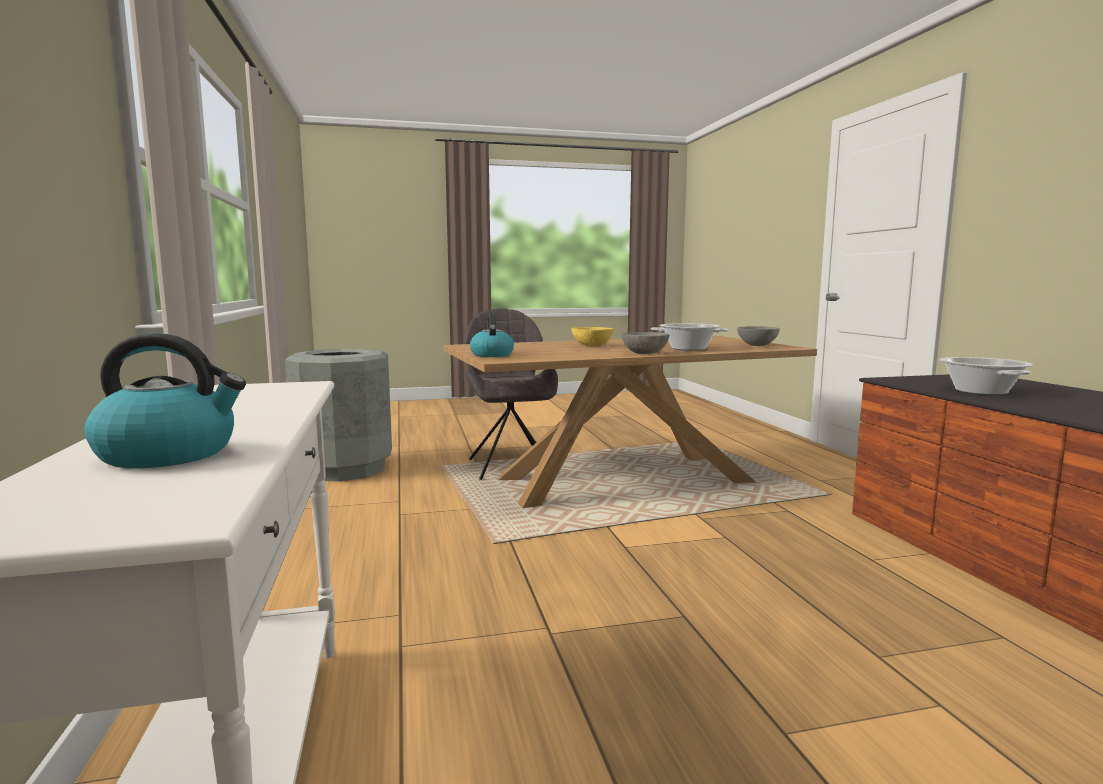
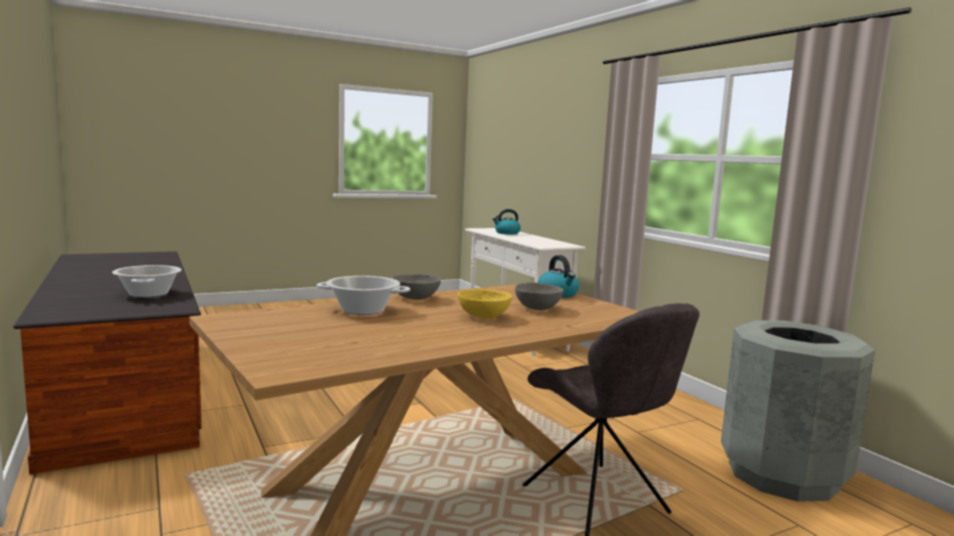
camera: 165 degrees right, 0 degrees up
grey bowl [737,326,780,346] -> grey bowl moved to [515,283,564,310]

